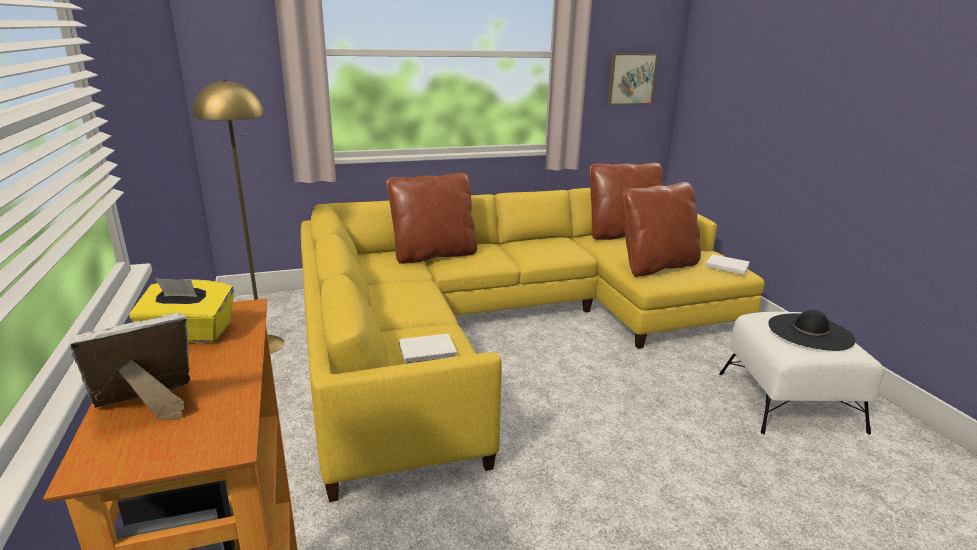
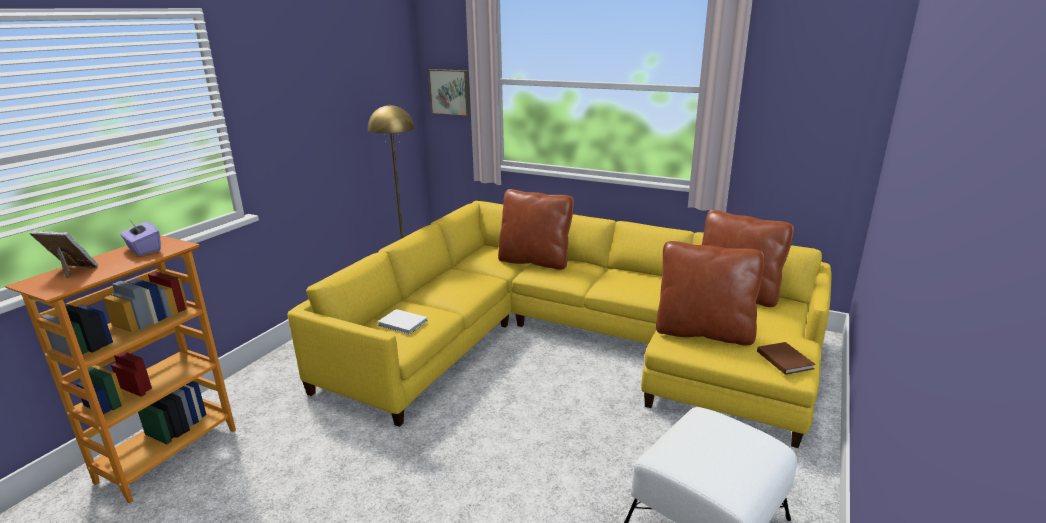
camera: 45 degrees right, 0 degrees up
yellow tissue box [129,278,234,343] -> purple tissue box [120,219,161,256]
picture [607,53,658,105] -> picture moved to [428,69,470,116]
white book [706,254,750,275] -> brown book [757,342,815,375]
black hat [768,310,855,351] -> none

